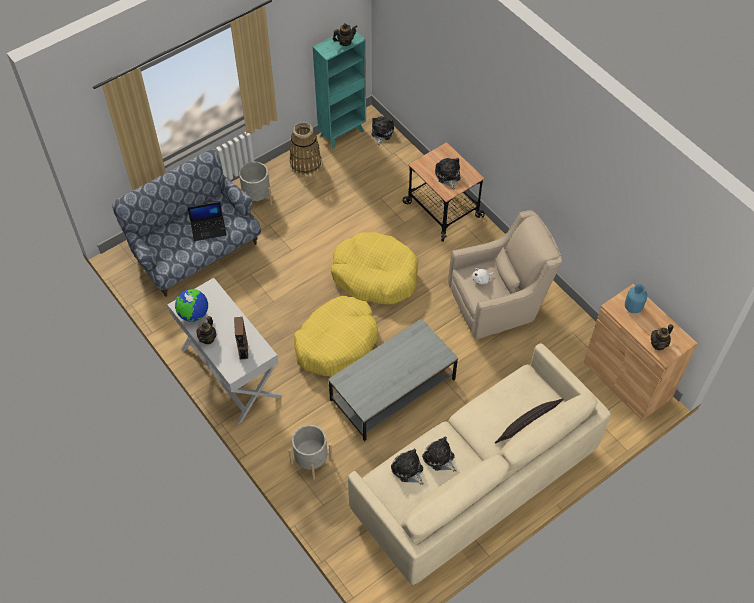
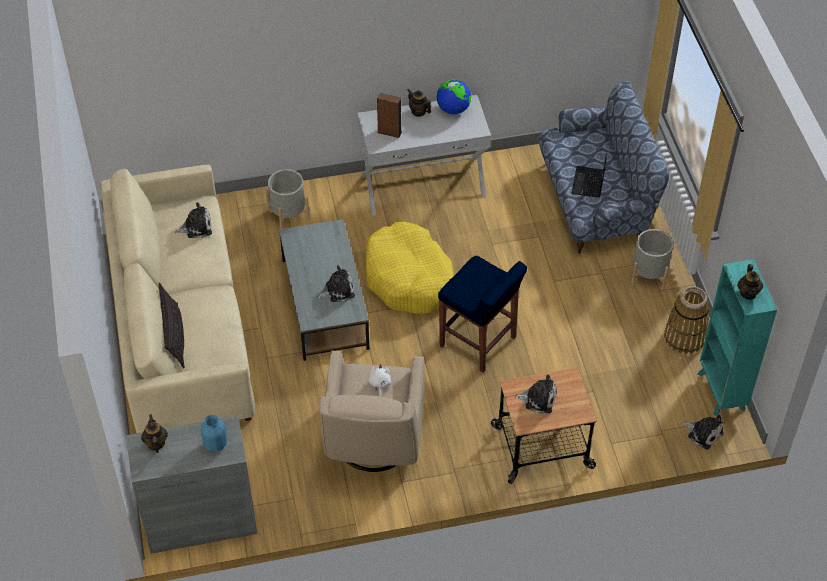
camera: 115 degrees right, 5 degrees down
yellow dog bed [331,232,418,304] -> blue stool [438,256,527,373]
plush toy [422,437,457,472] -> plush toy moved to [317,265,355,302]
brown cabinet [584,284,698,421] -> grey cabinet [126,416,257,554]

